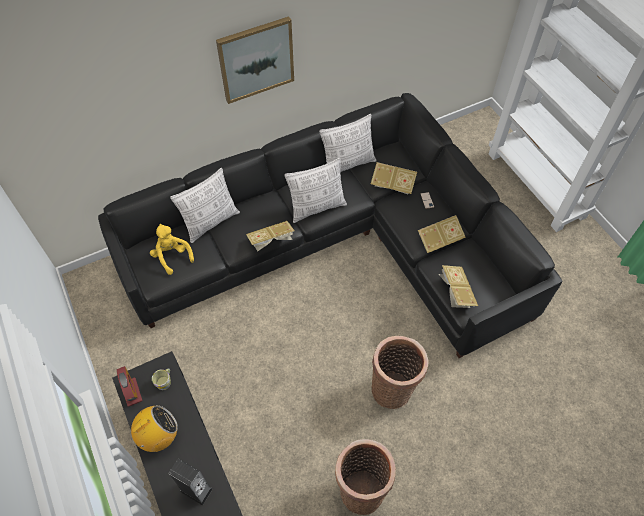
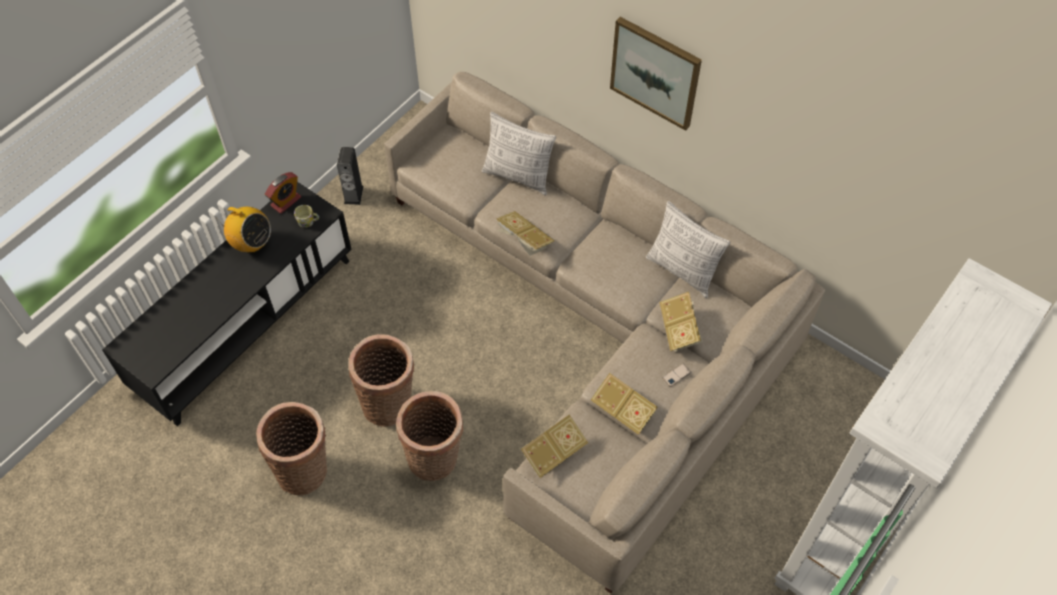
camera: 65 degrees right, 0 degrees up
black sofa [98,93,562,358] -> beige sofa [384,72,825,594]
yellow plush toy [150,224,194,275] -> none
speaker [168,459,213,506] -> speaker moved to [337,147,363,205]
pillow [284,158,347,223] -> none
none -> basket [349,334,415,427]

